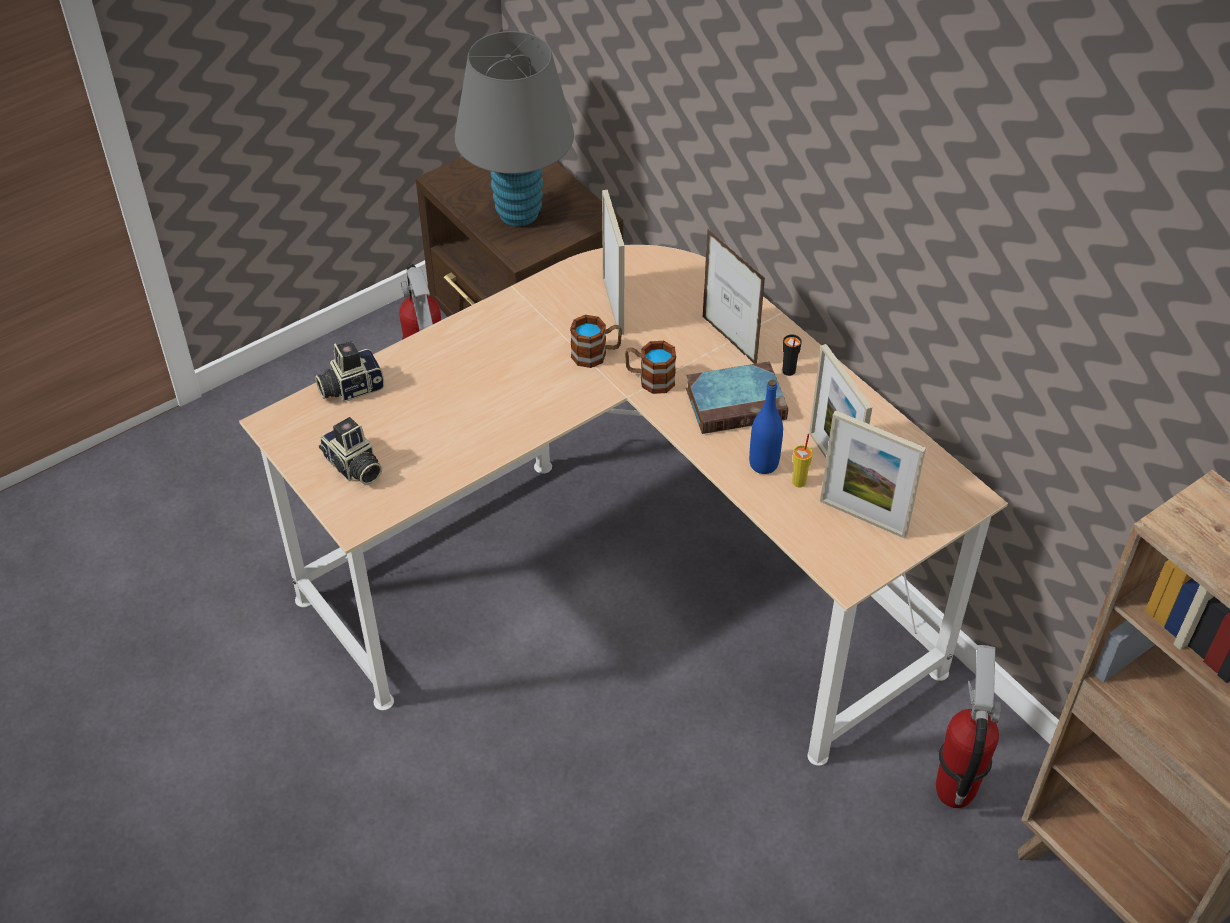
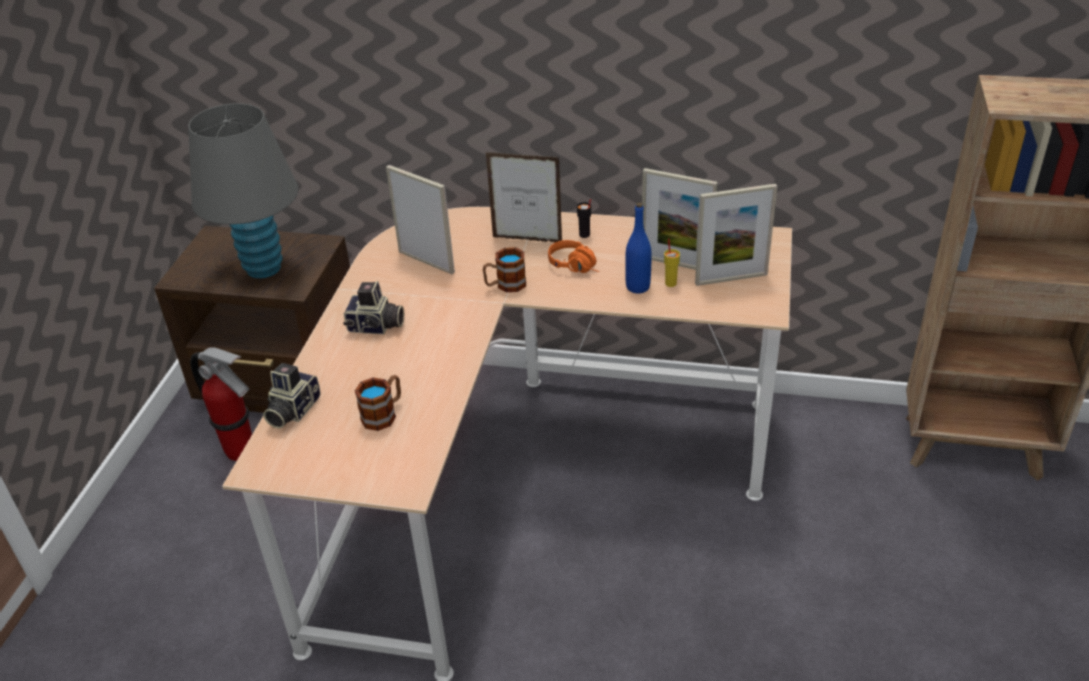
camera: 40 degrees left, 10 degrees down
camera [319,417,382,485] -> camera moved to [343,280,404,334]
mug [570,315,622,368] -> mug moved to [355,375,401,431]
book [686,361,788,434] -> orange headphones [548,240,599,273]
fire extinguisher [936,645,1000,808] -> none

